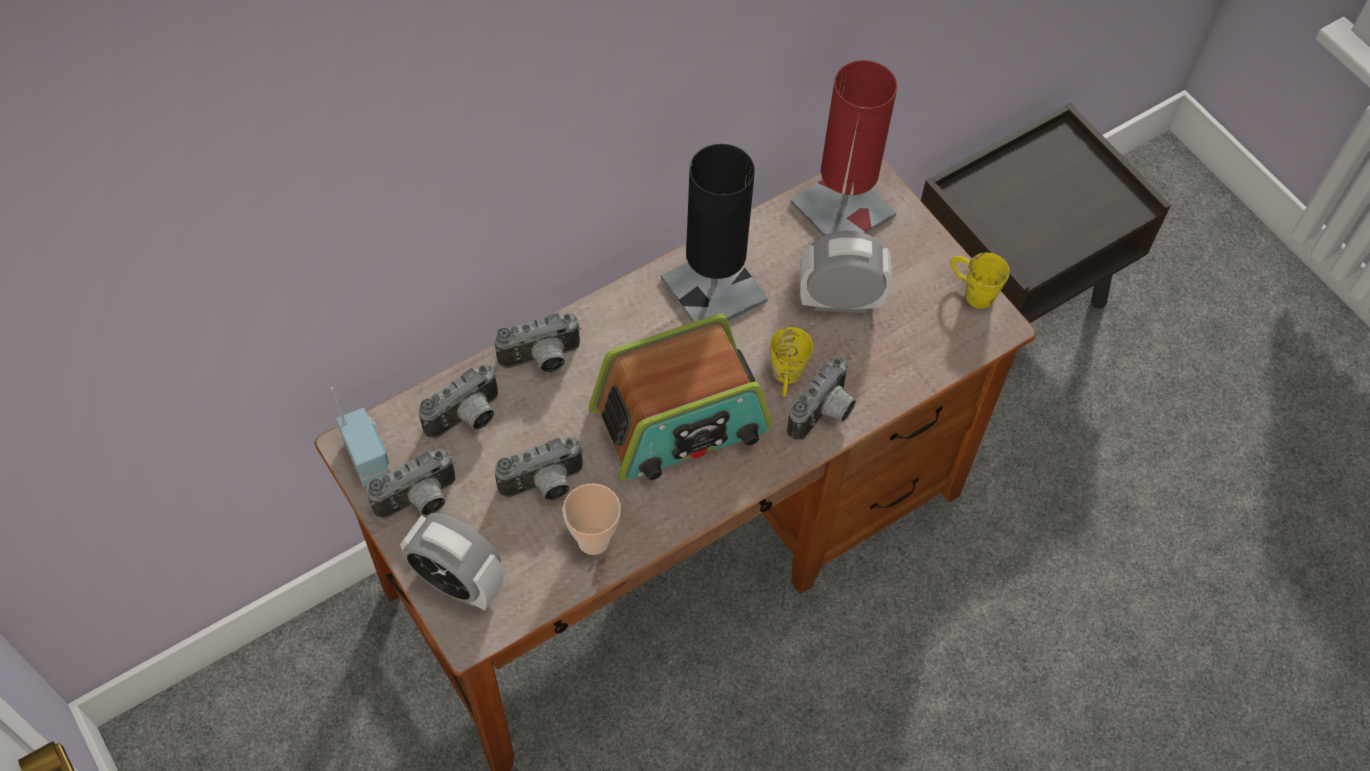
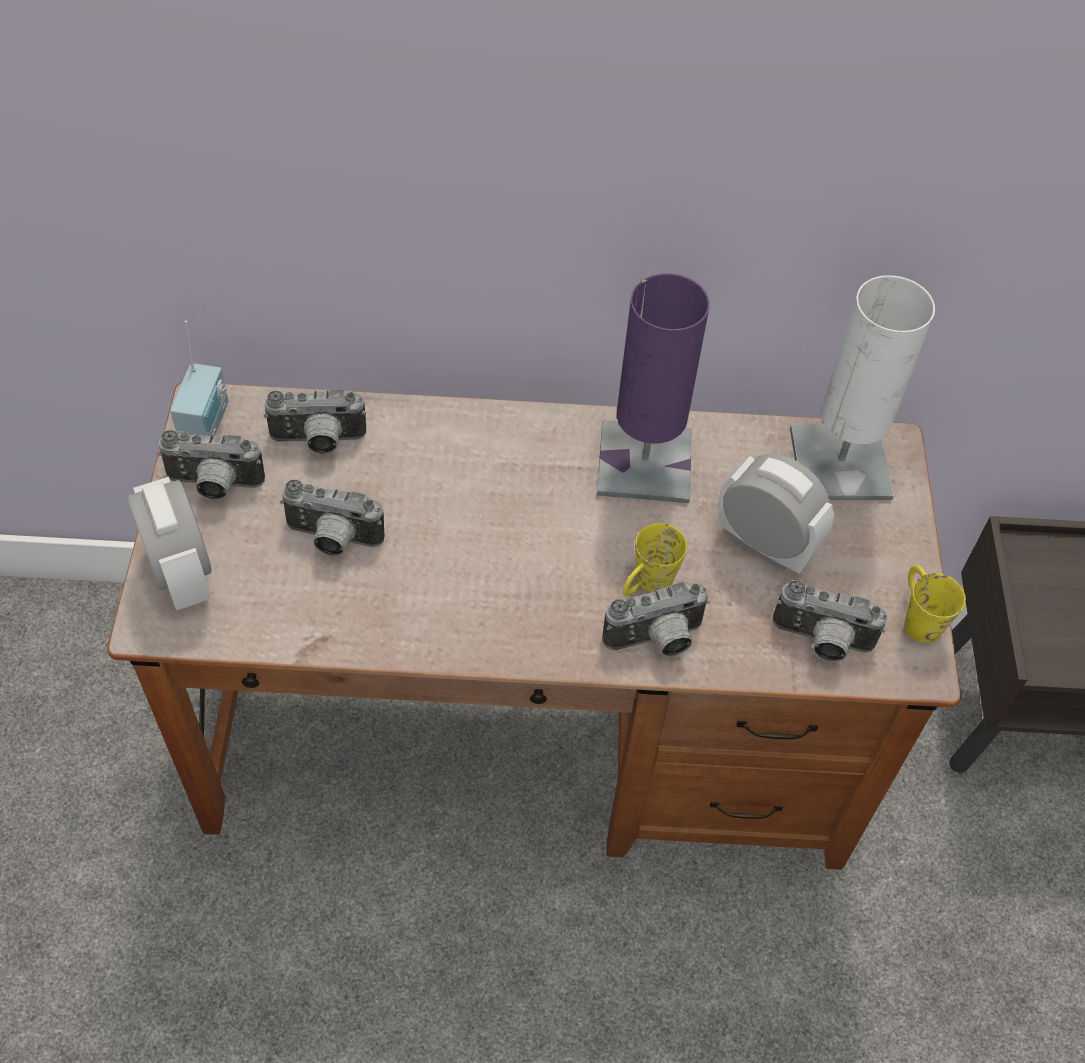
camera: 35 degrees right, 5 degrees down
camera [494,313,581,373] -> camera moved to [772,580,888,662]
cup [563,483,621,555] -> none
radio [589,314,773,481] -> none
black table lamp [661,144,768,322] -> purple table lamp [597,273,710,503]
red table lamp [790,60,897,236] -> white table lamp [790,275,935,500]

